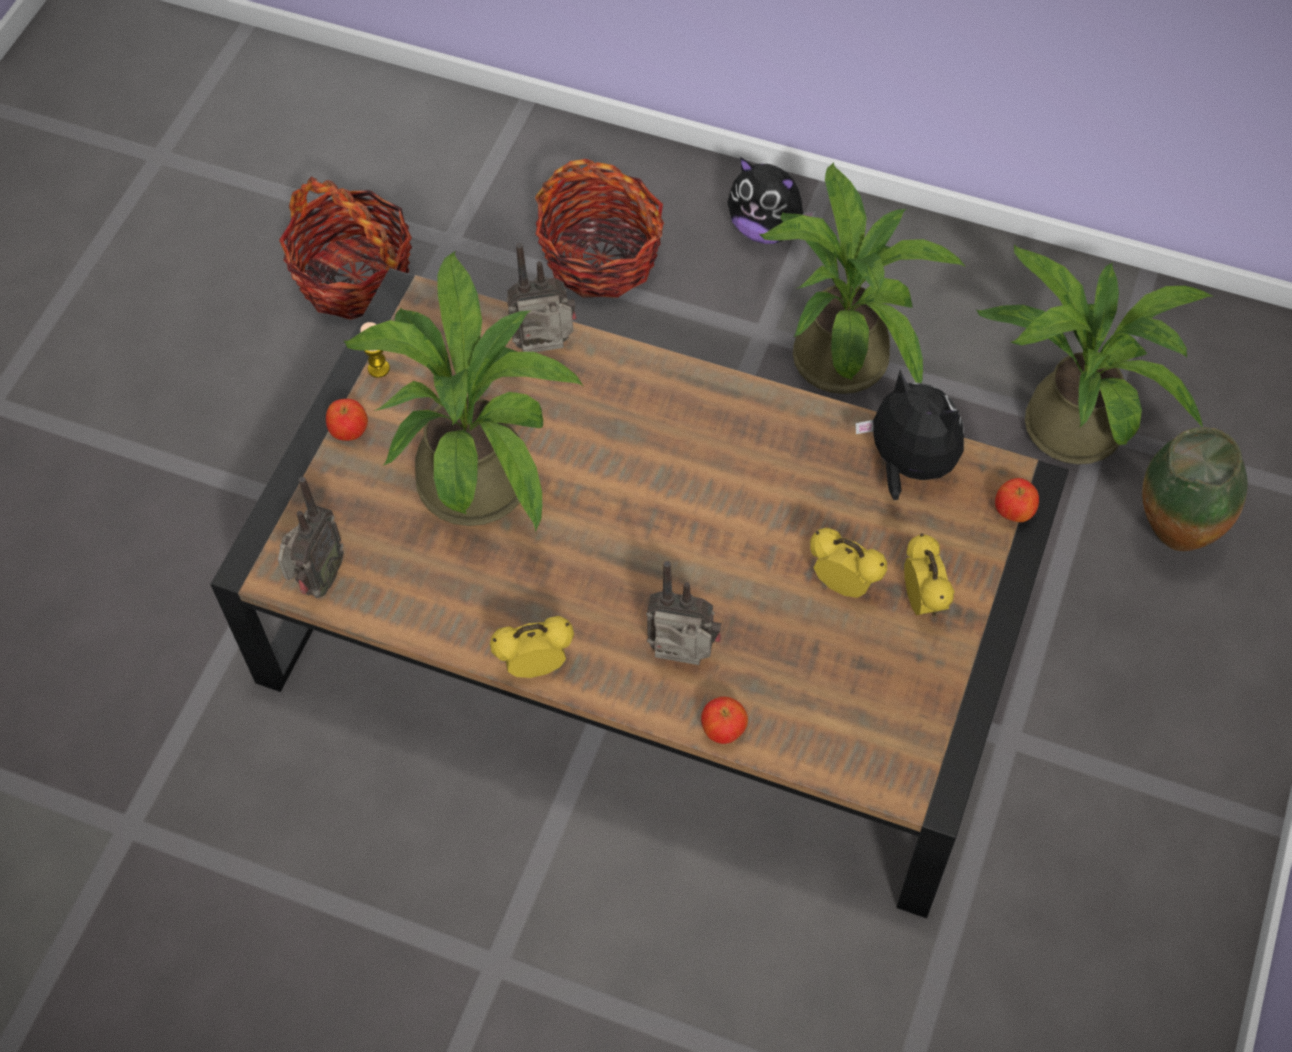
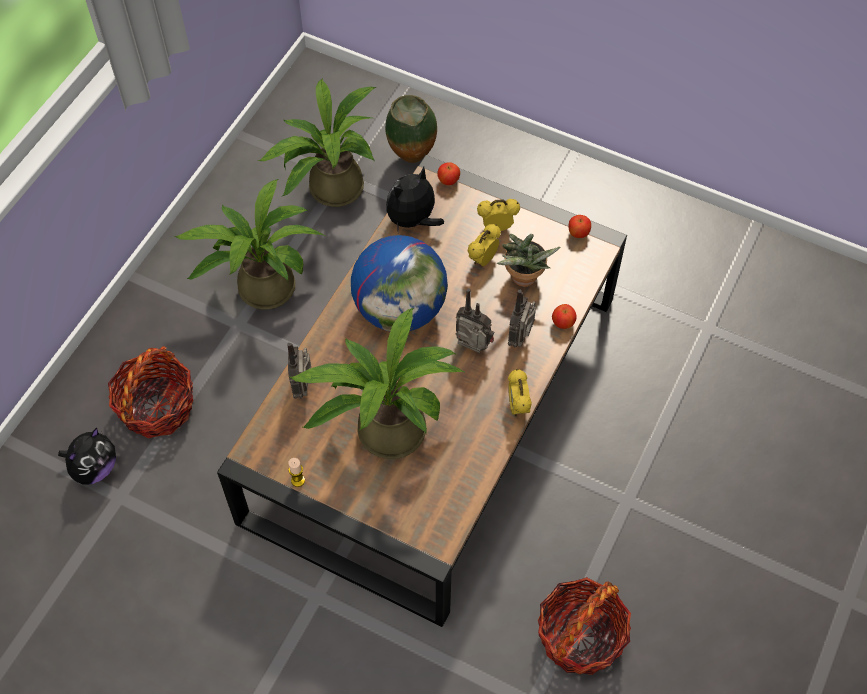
camera: 85 degrees left, 0 degrees up
radio [278,477,344,598] -> radio moved to [455,288,495,353]
basket [279,177,412,320] -> basket moved to [538,577,631,675]
apple [326,399,368,441] -> apple moved to [569,215,591,238]
plush toy [727,157,816,244] -> plush toy moved to [58,427,116,485]
none -> globe [351,235,448,331]
none -> potted plant [497,234,560,287]

